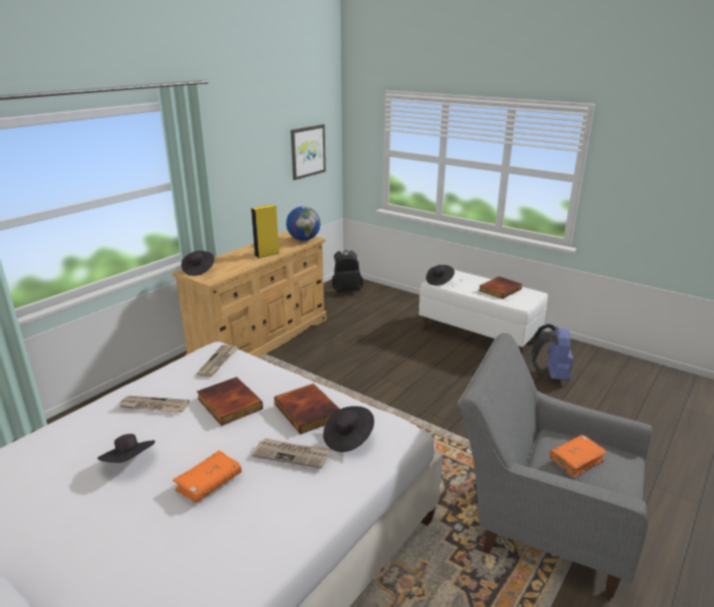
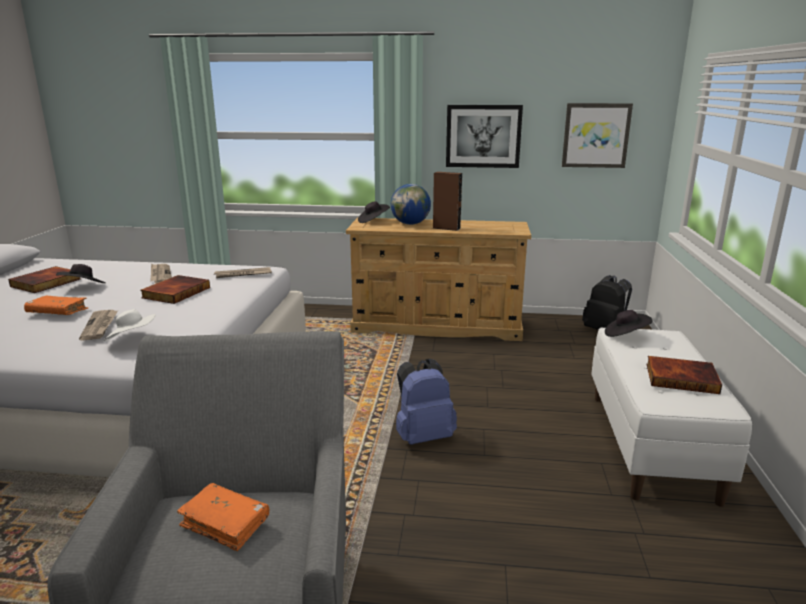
camera: 60 degrees right, 5 degrees down
yellow speaker [251,204,279,258] -> brown speaker [433,172,462,231]
book [274,383,339,434] -> book moved to [8,266,81,293]
globe [286,206,320,241] -> globe moved to [391,184,431,225]
black hat [323,406,374,452] -> white hat [104,309,156,341]
blue backpack [531,324,573,381] -> blue backpack moved to [396,359,457,445]
none -> picture [446,105,523,168]

